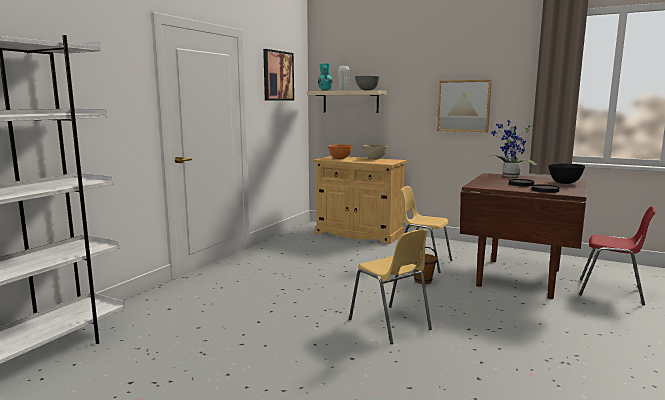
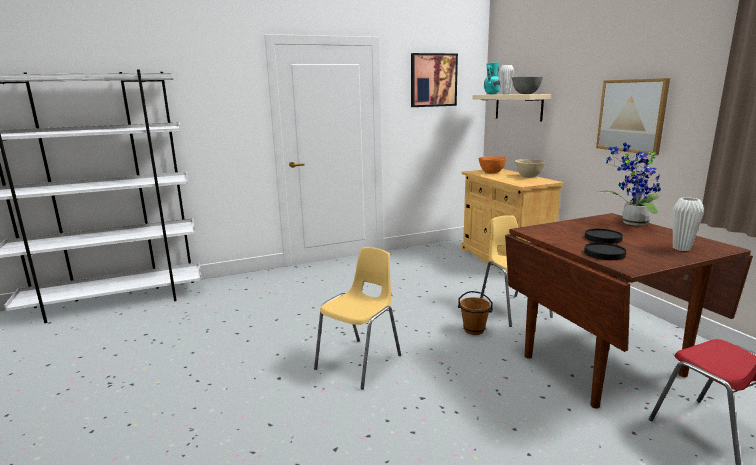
camera: 40 degrees right, 5 degrees up
yellow chair [349,229,432,344] -> yellow chair turned 150 degrees counterclockwise [314,247,401,389]
black bowl [548,163,585,184] -> white vase [673,197,704,251]

